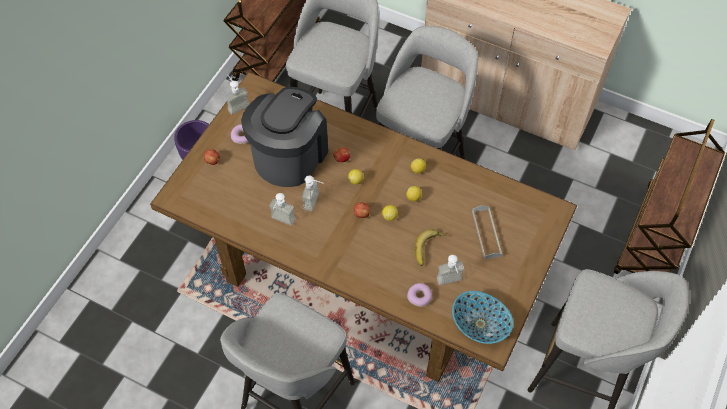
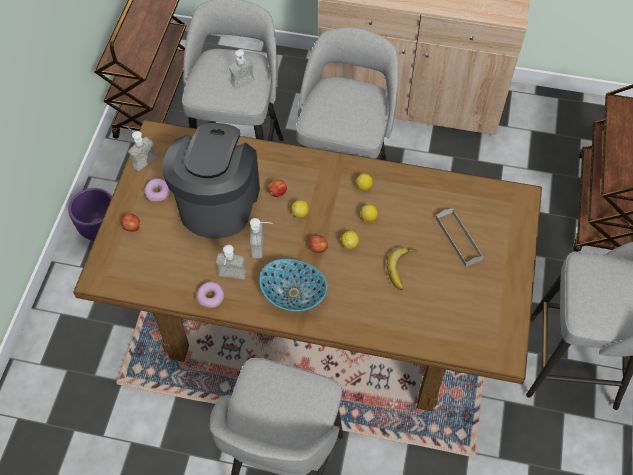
camera: 15 degrees left, 0 degrees up
donut [407,283,432,307] -> donut moved to [197,282,224,308]
soap dispenser [437,255,464,285] -> soap dispenser moved to [229,50,255,88]
bowl [452,291,513,344] -> bowl moved to [259,259,328,311]

